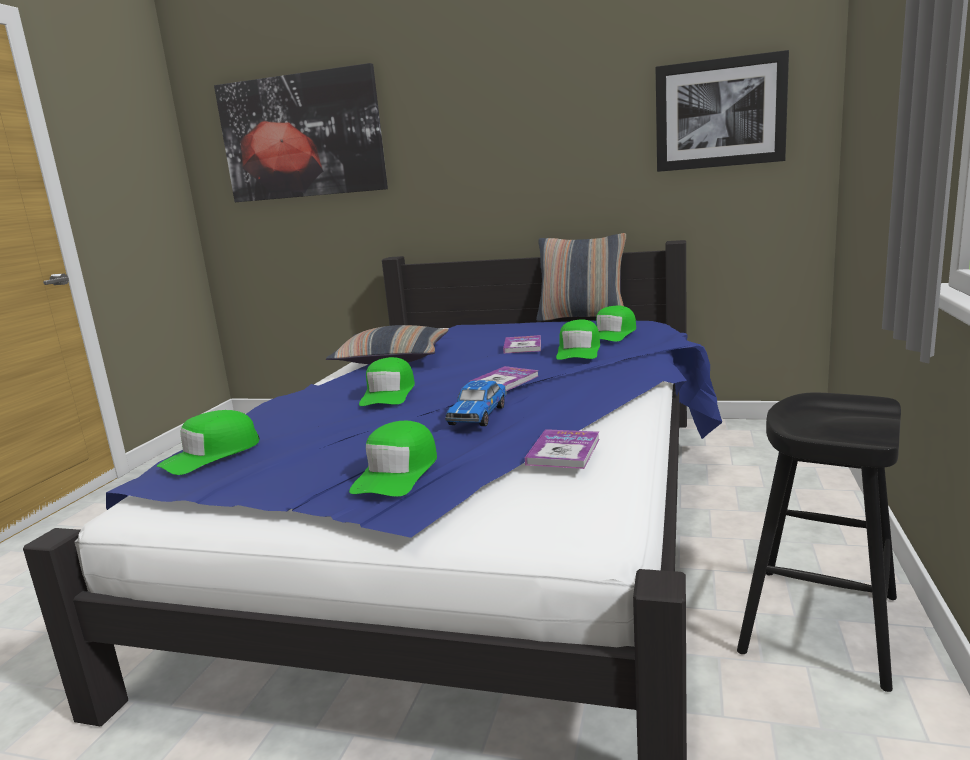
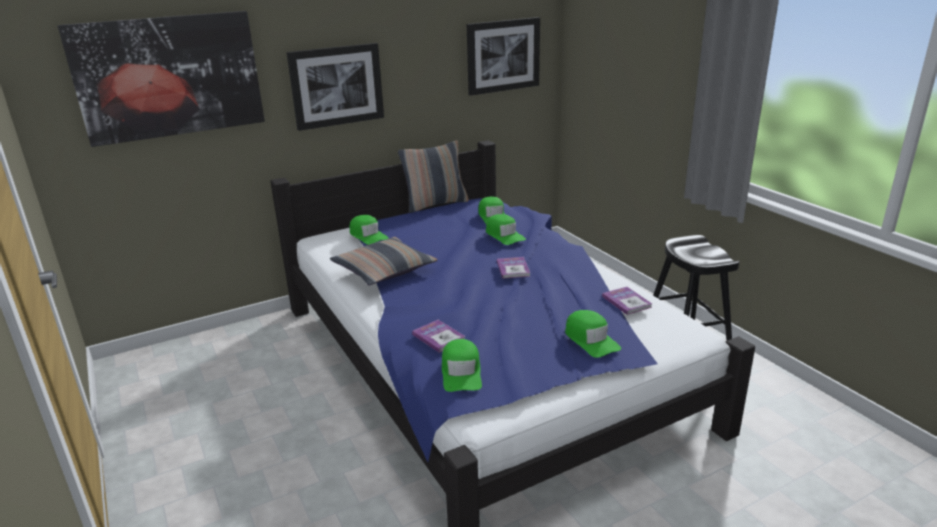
camera: 45 degrees left, 10 degrees up
green cap [359,357,415,406] -> green cap moved to [350,215,388,245]
toy car [445,380,507,426] -> none
book [503,335,541,354] -> book moved to [412,320,465,353]
none -> picture [286,43,384,131]

